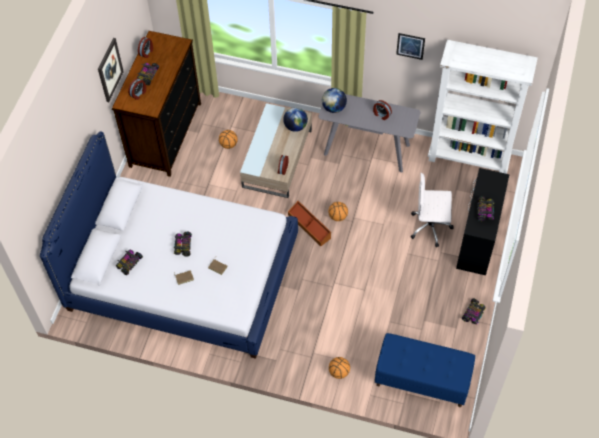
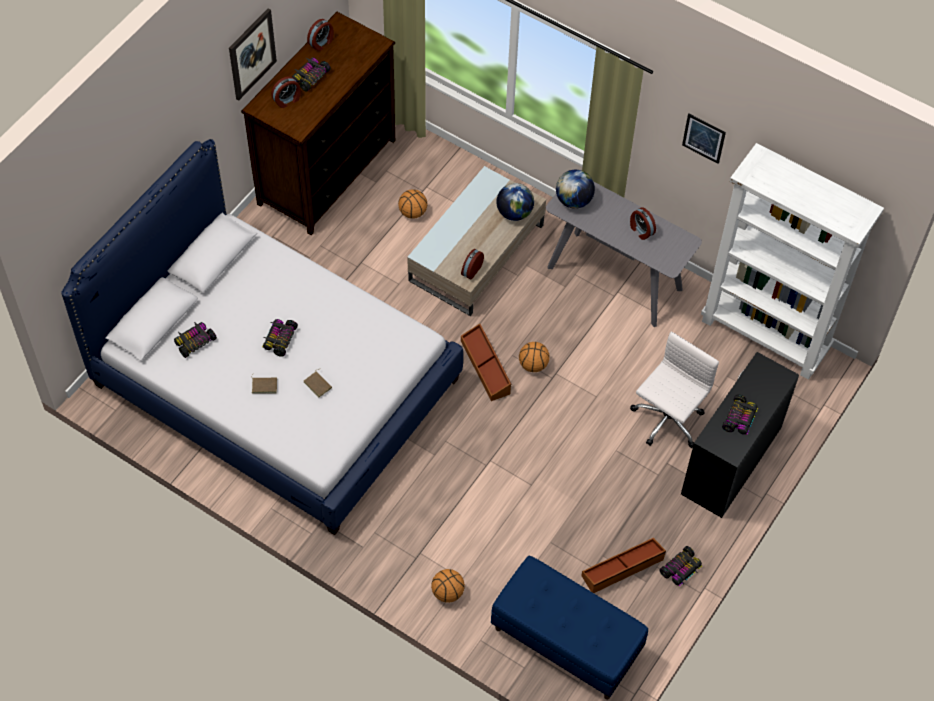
camera: 15 degrees right, 0 degrees up
white office chair [411,173,454,247] -> white office chair turned 105 degrees clockwise [630,332,719,448]
none -> brown storage box [581,538,666,593]

